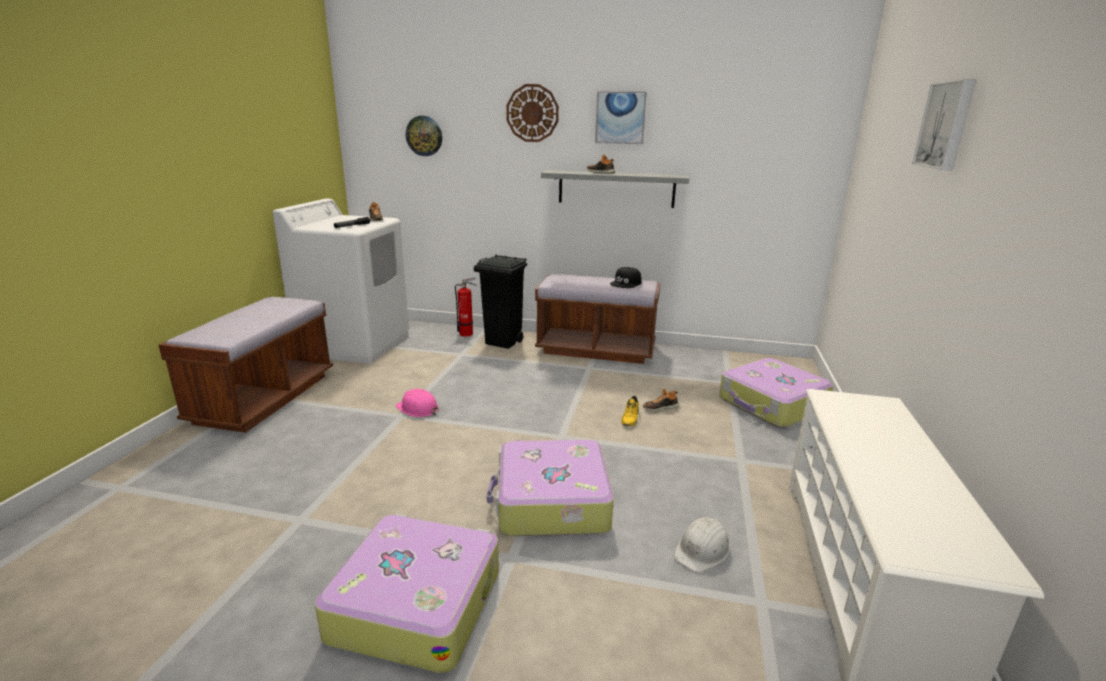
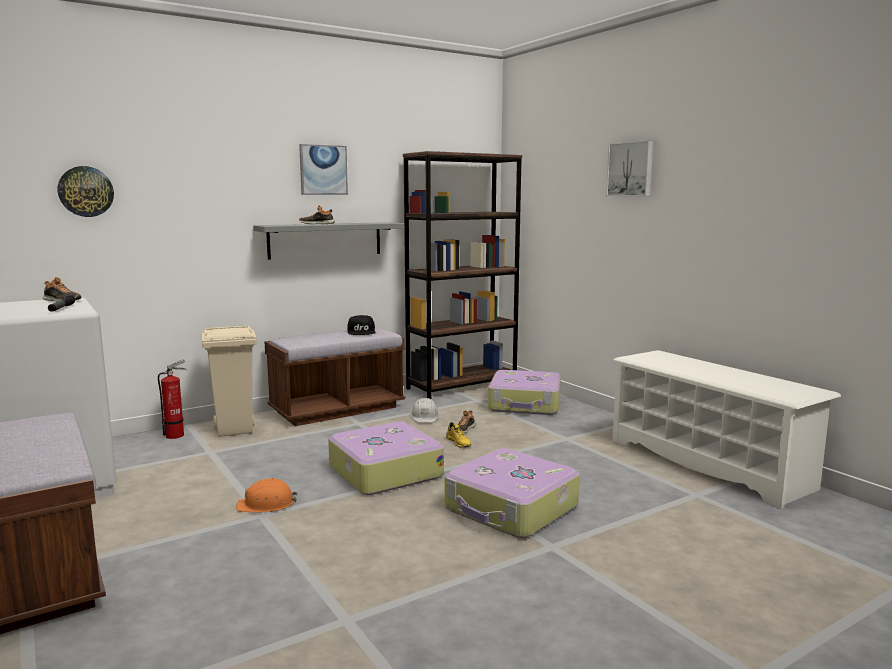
camera: 45 degrees left, 10 degrees down
suitcase [315,513,499,673] -> suitcase moved to [328,422,444,495]
pink hard hat [396,389,439,417] -> orange hard hat [236,478,297,513]
black trash can [474,254,527,349] -> beige trash can [202,325,257,437]
wall clock [506,84,559,142] -> none
white hard hat [674,517,730,572] -> white hard hat moved to [411,398,439,423]
none -> brown bookcase [403,151,522,399]

